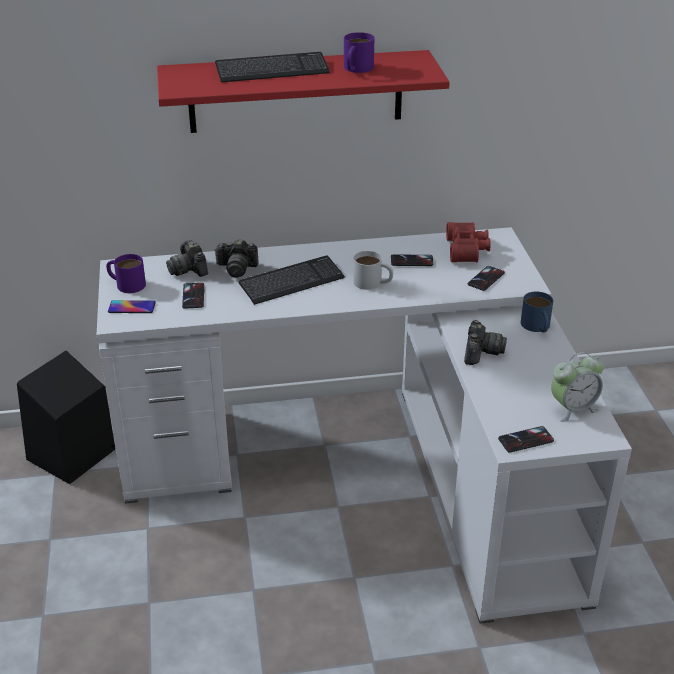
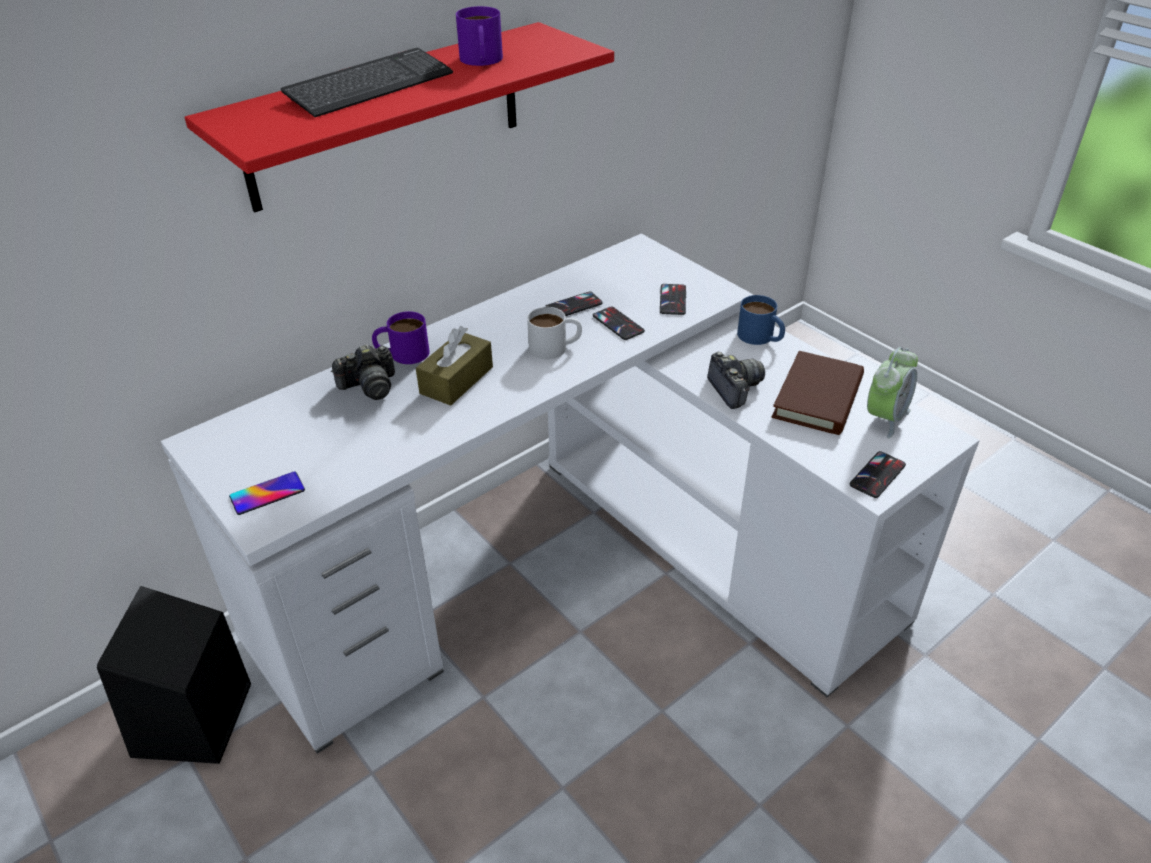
camera: 30 degrees left, 5 degrees up
purple mug [106,254,146,293] -> purple mug moved to [372,311,430,364]
camera [166,240,208,277] -> none
phone [182,283,204,309] -> phone moved to [593,307,645,340]
keyboard [238,256,345,305] -> brown tissue box [416,326,493,406]
red binoculars [446,222,491,262] -> none
none -> brown book [772,351,864,435]

